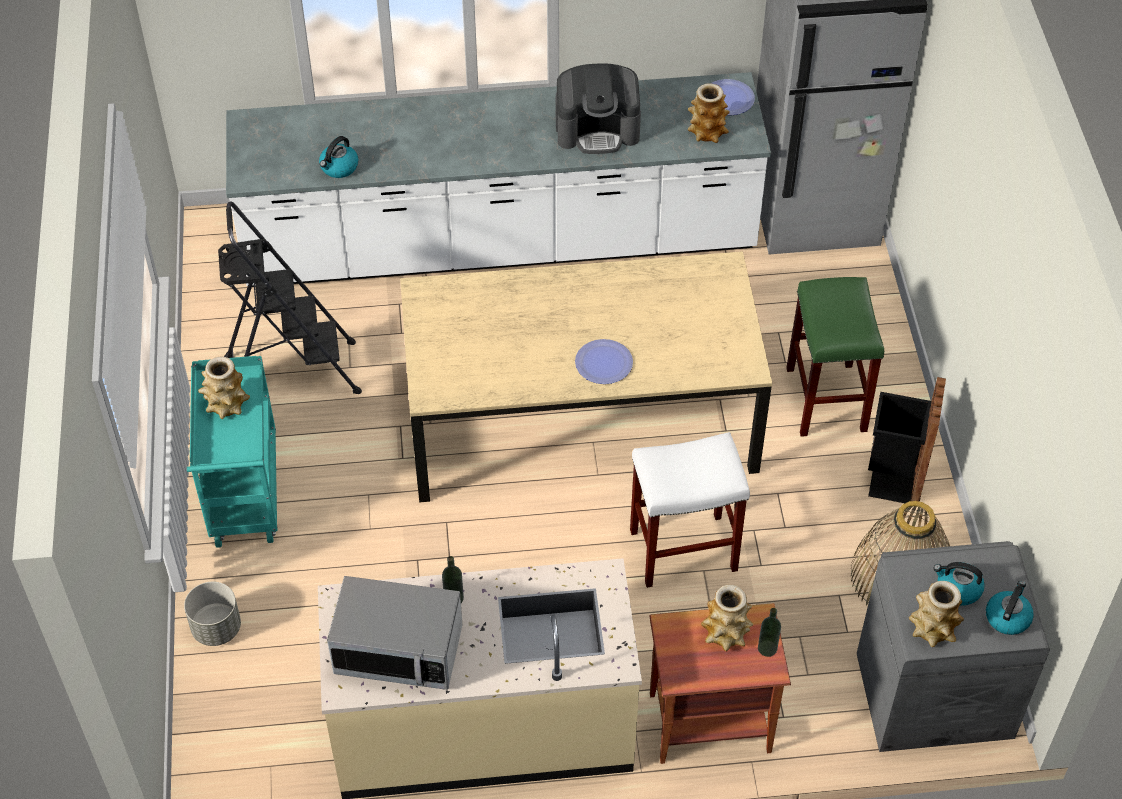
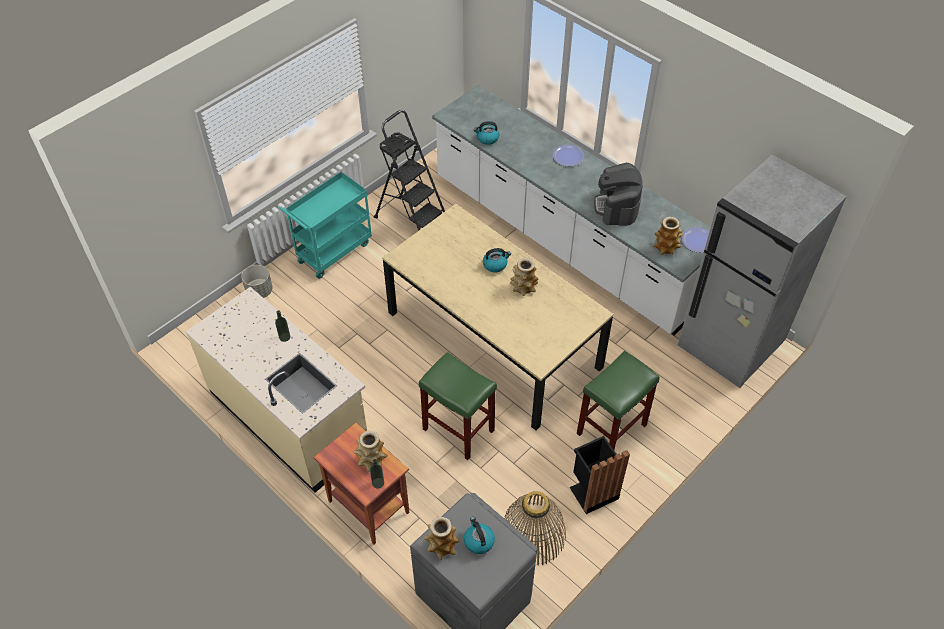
camera: 50 degrees right, 0 degrees up
vase [198,357,250,419] -> vase moved to [510,258,538,296]
microwave [327,576,462,690] -> none
coffee machine [556,63,641,154] -> coffee machine turned 45 degrees clockwise [594,163,643,226]
plate [575,339,633,384] -> plate moved to [552,145,584,167]
white stool [630,432,750,588] -> green stool [419,352,497,460]
kettle [986,581,1034,635] -> kettle moved to [483,248,511,272]

